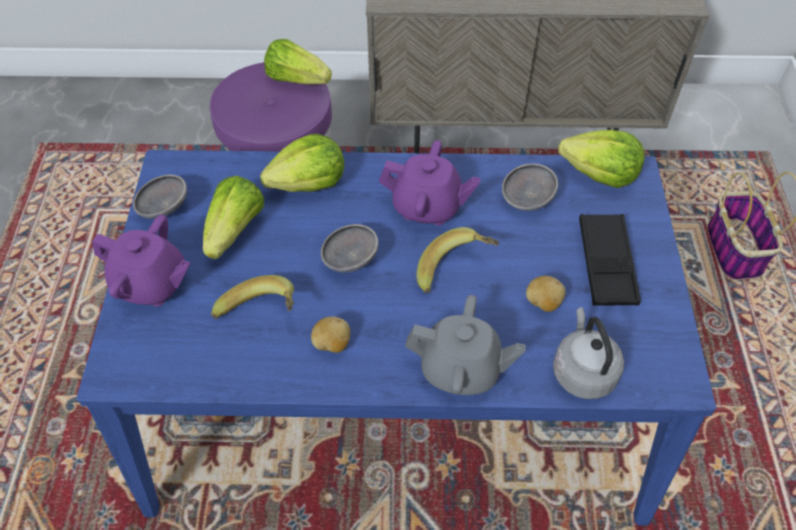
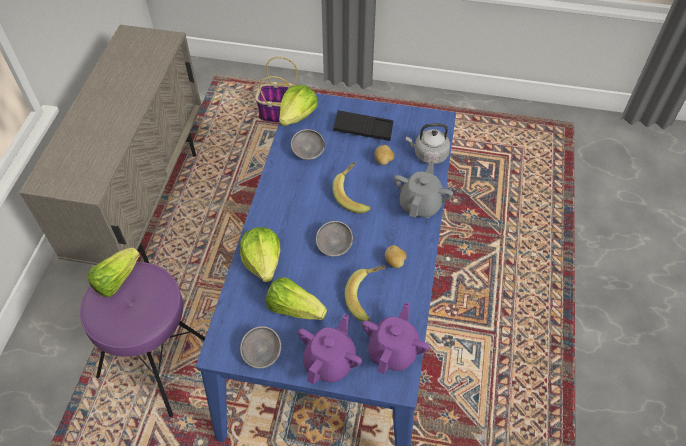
camera: 80 degrees left, 0 degrees up
purple teapot [379,140,481,226] -> purple teapot moved to [362,302,430,374]

